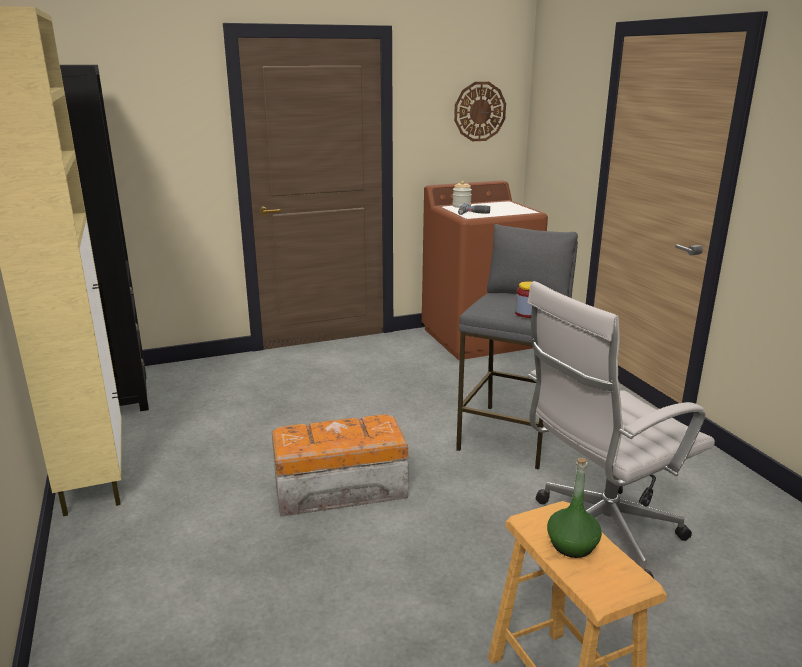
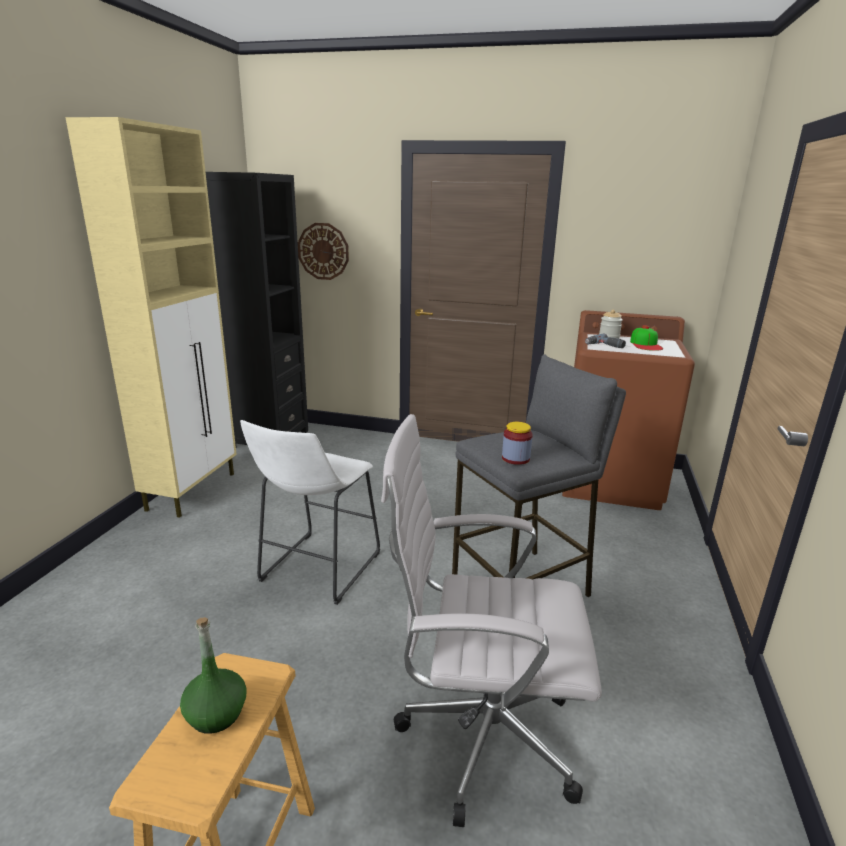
camera: 35 degrees right, 0 degrees up
storage box [272,414,408,517] -> white stool [240,420,380,605]
wall clock [454,82,506,141] -> wall clock moved to [298,223,349,280]
none -> cap [630,325,663,351]

